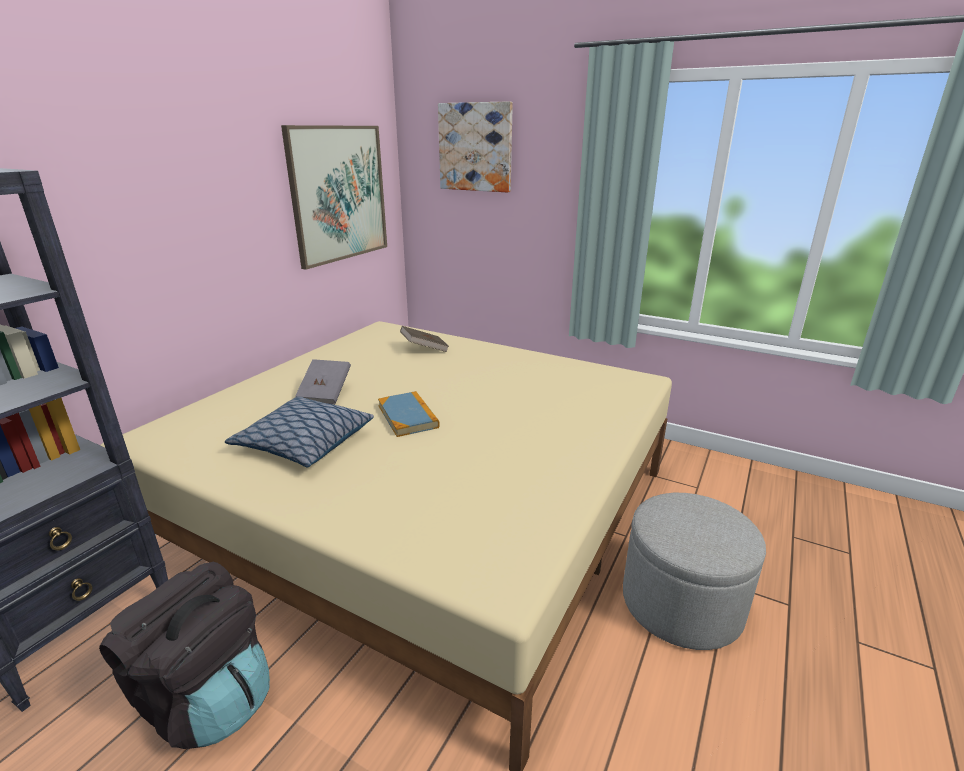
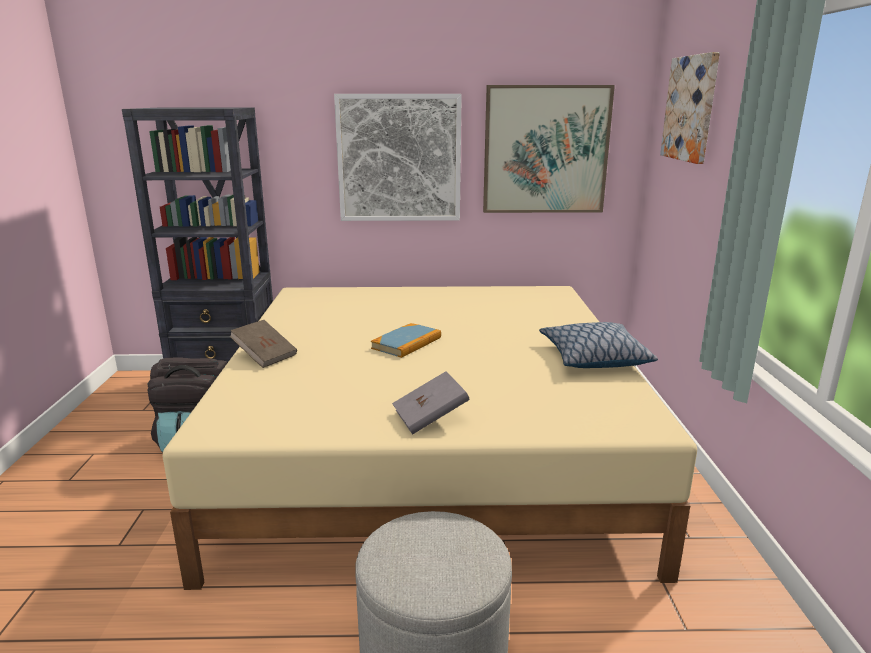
camera: 60 degrees right, 5 degrees down
pillow [225,396,374,468] -> pillow moved to [539,322,658,368]
grey book [295,359,351,404] -> grey book moved to [392,371,470,435]
brown book [400,326,449,352] -> brown book moved to [229,320,297,368]
none -> picture [334,94,462,221]

